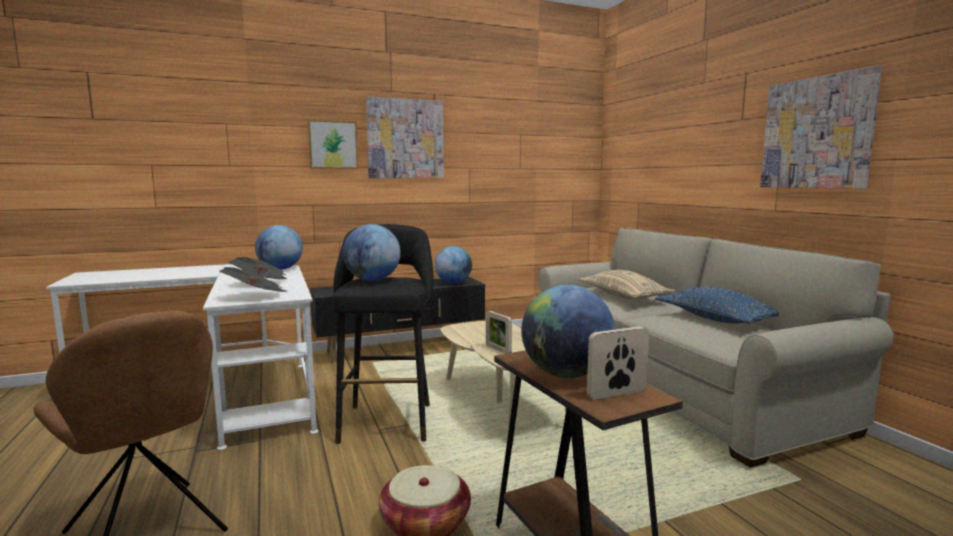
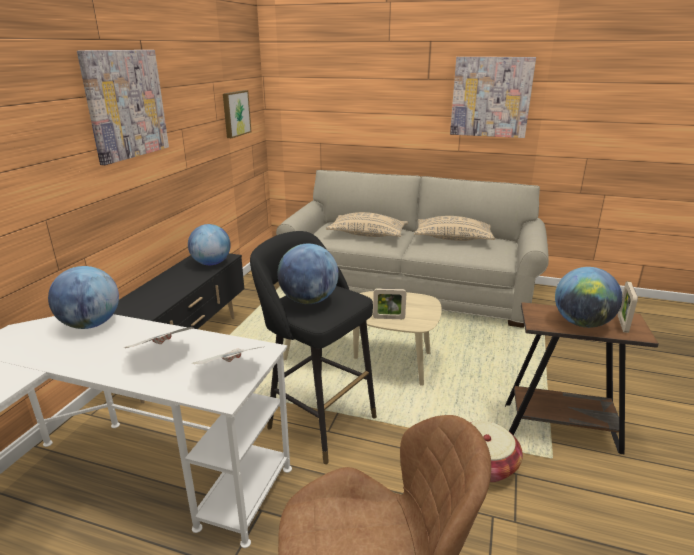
camera: 50 degrees left, 15 degrees up
picture [308,120,358,169] -> picture moved to [223,90,251,138]
blue pillow [655,287,779,324] -> beige pillow [414,216,495,241]

